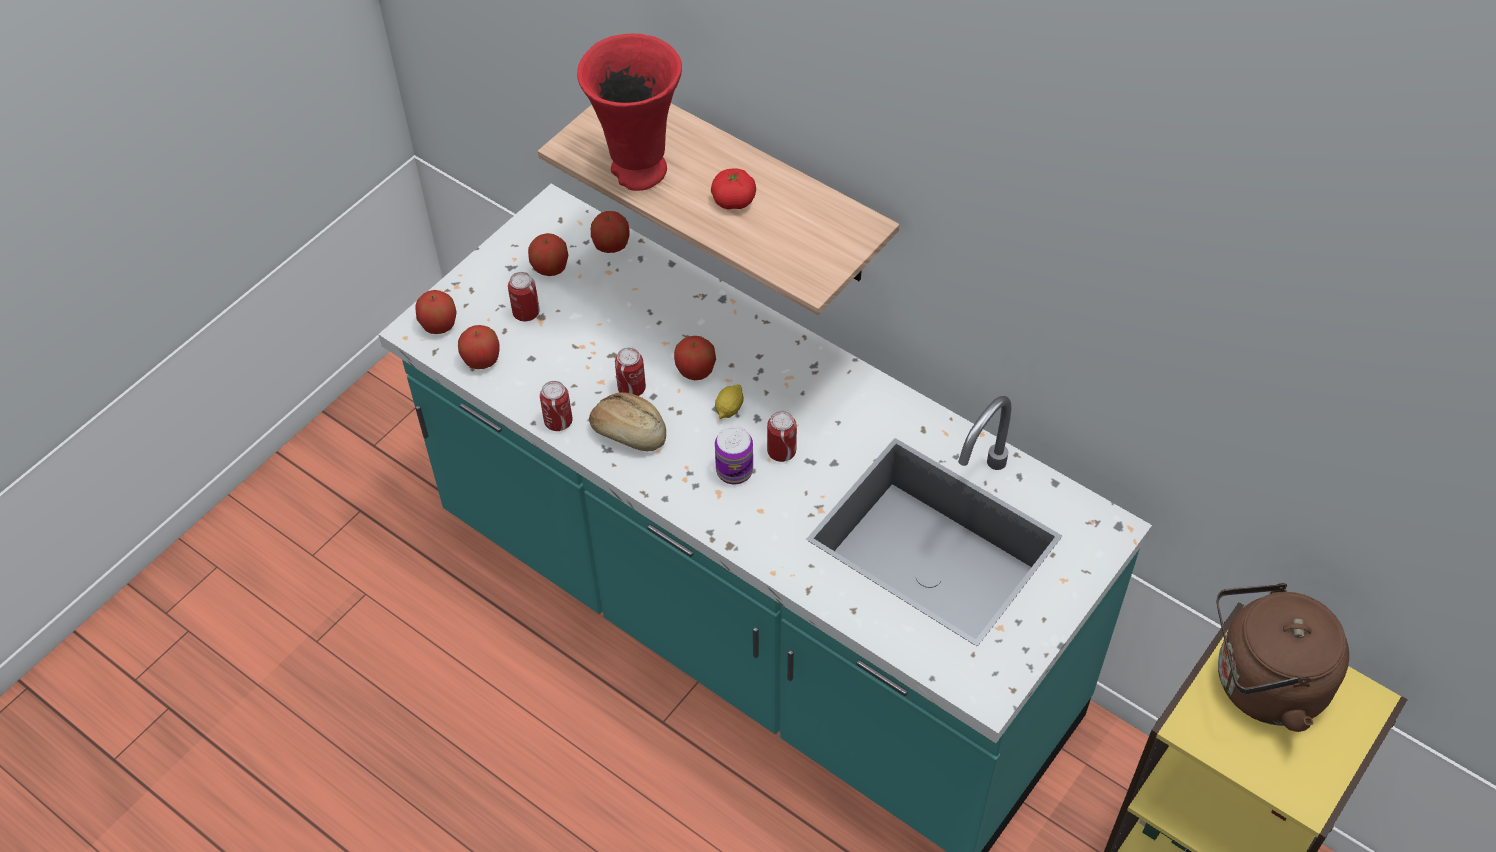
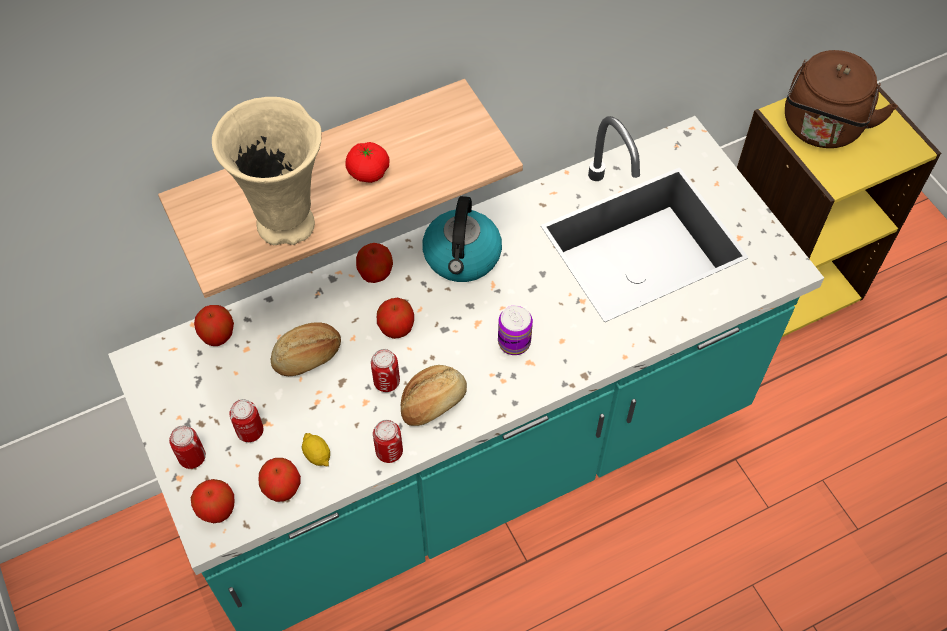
camera: 65 degrees left, 5 degrees up
apple [528,233,568,276] -> apple moved to [356,243,393,283]
red vase [577,34,682,191] -> beige vase [212,97,322,245]
lemon [715,385,744,419] -> lemon moved to [302,433,330,466]
can [767,411,797,462] -> can moved to [169,425,206,469]
none -> bread [271,322,341,376]
none -> kettle [422,196,502,282]

